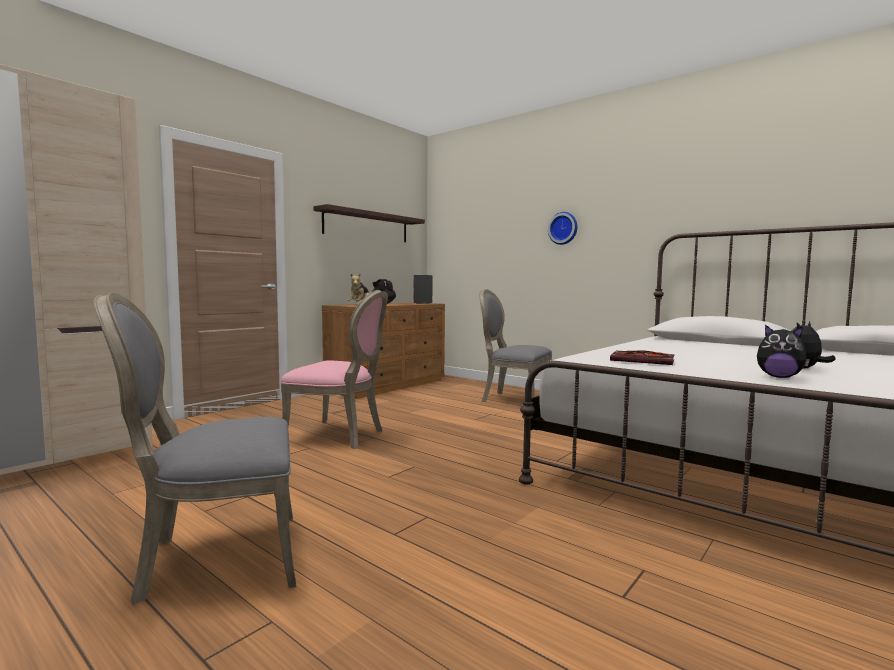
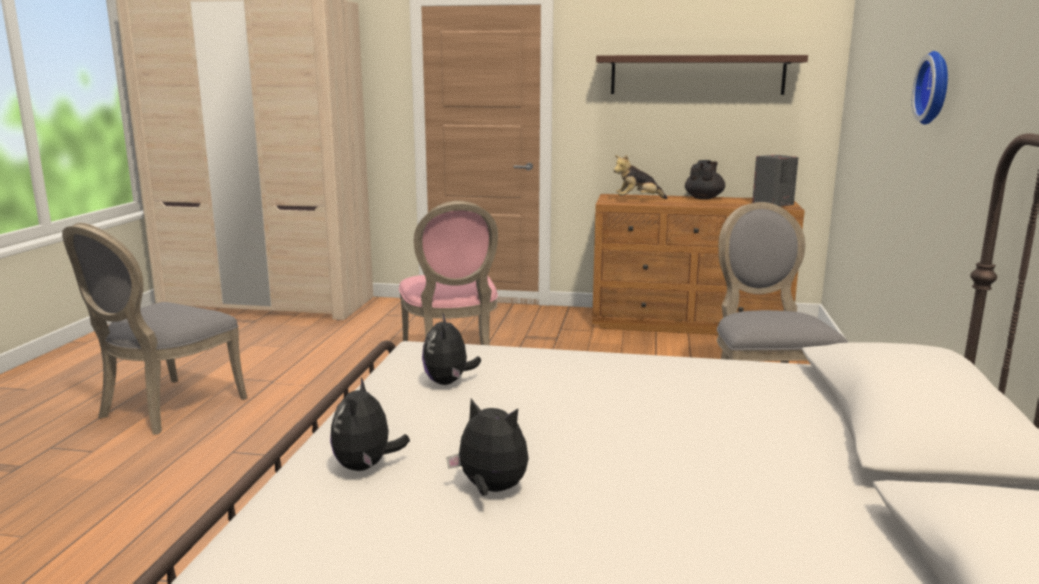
camera: 60 degrees right, 10 degrees up
grey chair [94,293,296,605] -> grey chair turned 105 degrees counterclockwise [62,223,247,435]
book [610,350,675,365] -> plush toy [422,312,481,385]

